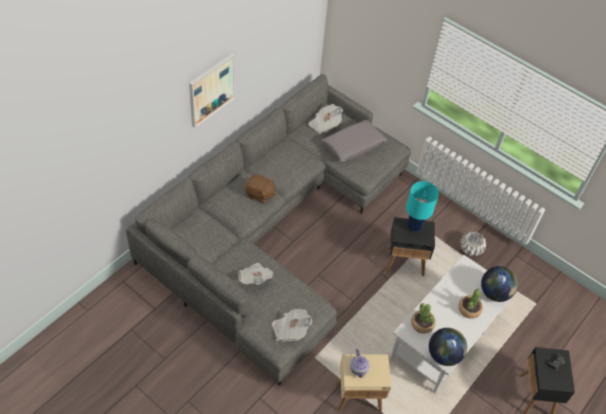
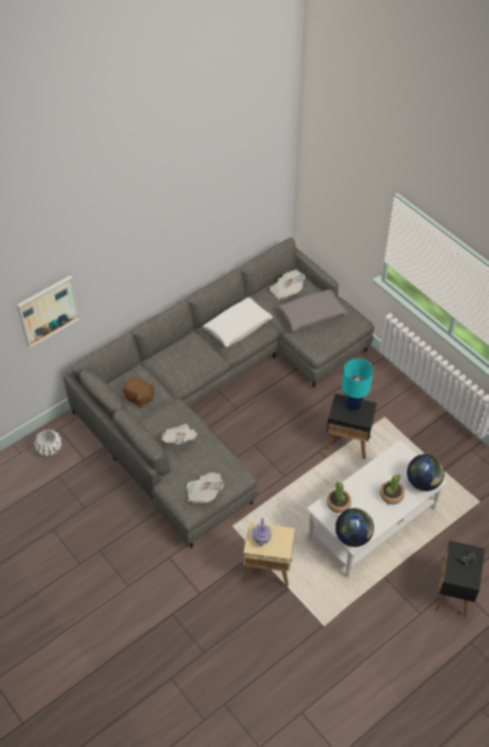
camera: 15 degrees right, 0 degrees up
picture [189,53,236,128] -> picture moved to [17,275,81,348]
brown plush toy [245,174,276,203] -> brown plush toy moved to [123,376,154,408]
white planter [460,231,486,256] -> white planter moved to [34,429,62,457]
none -> white pillow [203,297,273,347]

